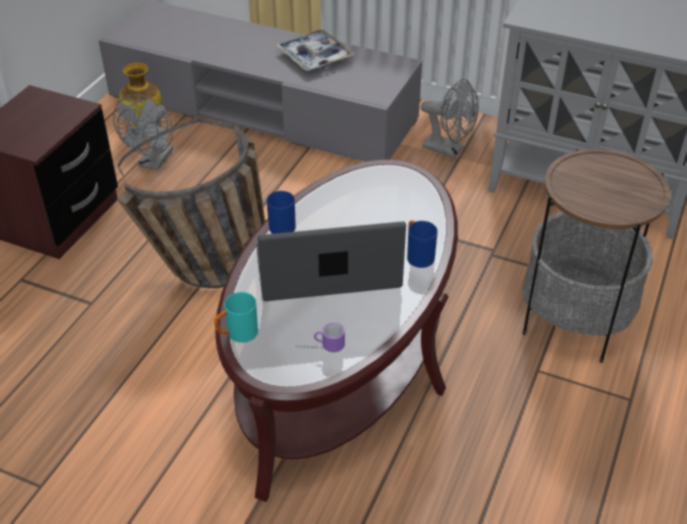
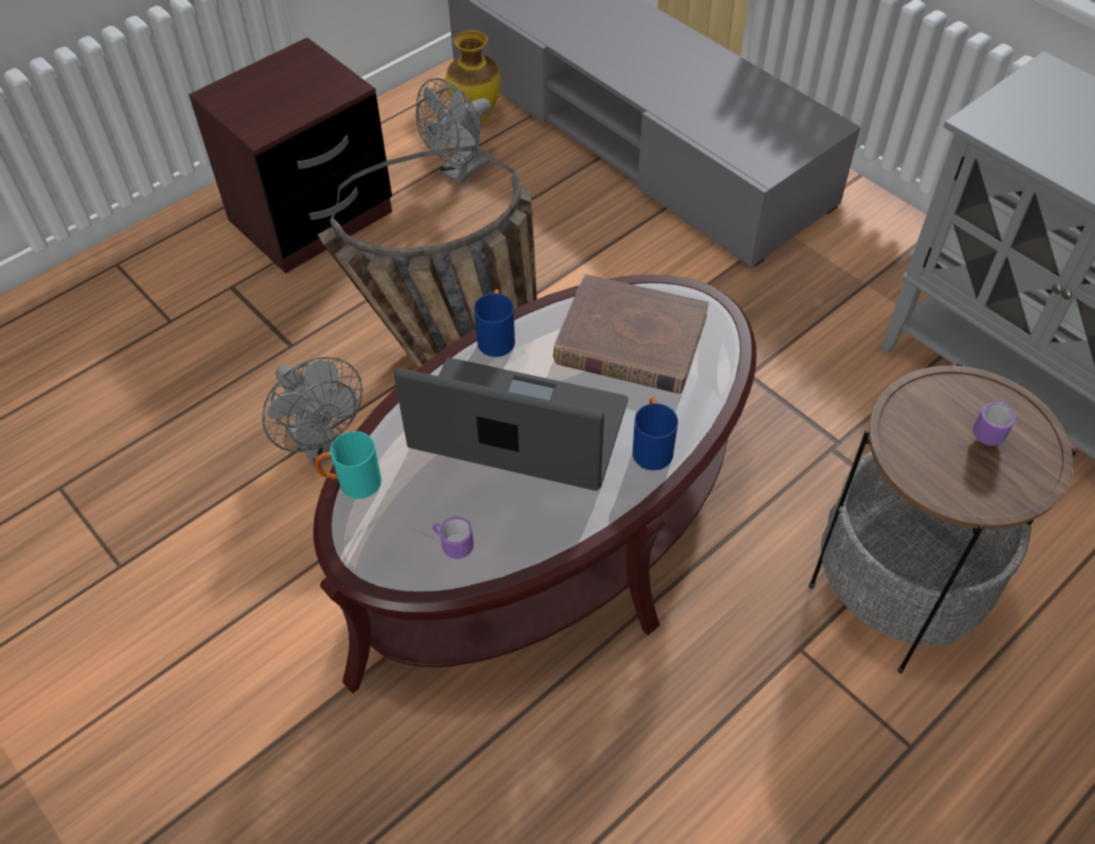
camera: 25 degrees right, 10 degrees up
tray [276,30,354,71] -> none
grey fan [421,79,479,158] -> grey fan moved to [262,357,362,466]
none -> brown book [553,274,709,394]
none -> mug [973,398,1016,446]

